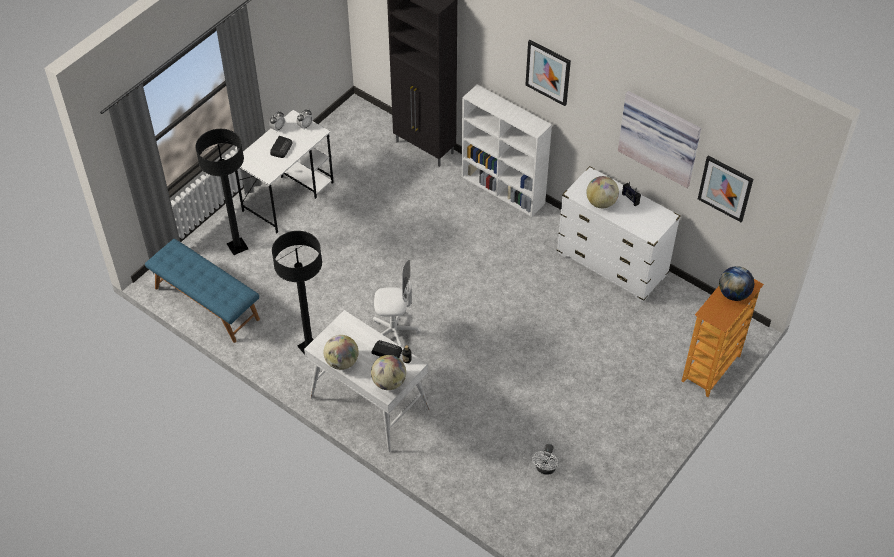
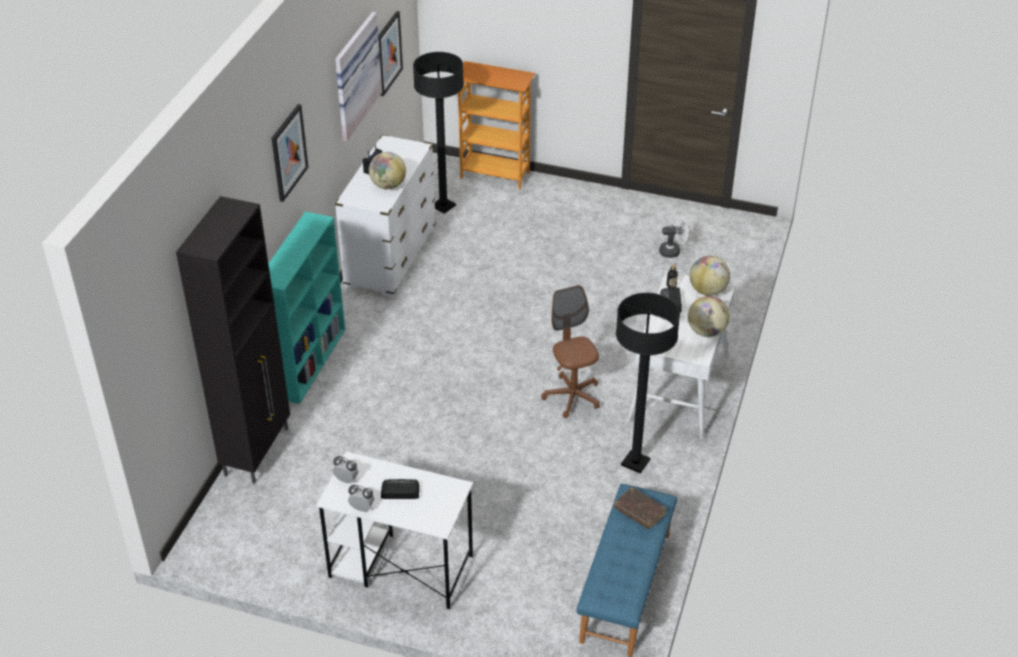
camera: 110 degrees left, 10 degrees down
black floor lamp [195,129,248,255] -> black floor lamp moved to [413,52,464,214]
white office chair [373,260,421,347] -> brown office chair [541,285,600,418]
white bookcase [461,85,552,217] -> turquoise bookcase [268,212,345,404]
globe [719,266,754,301] -> none
none -> brown book [614,487,666,529]

